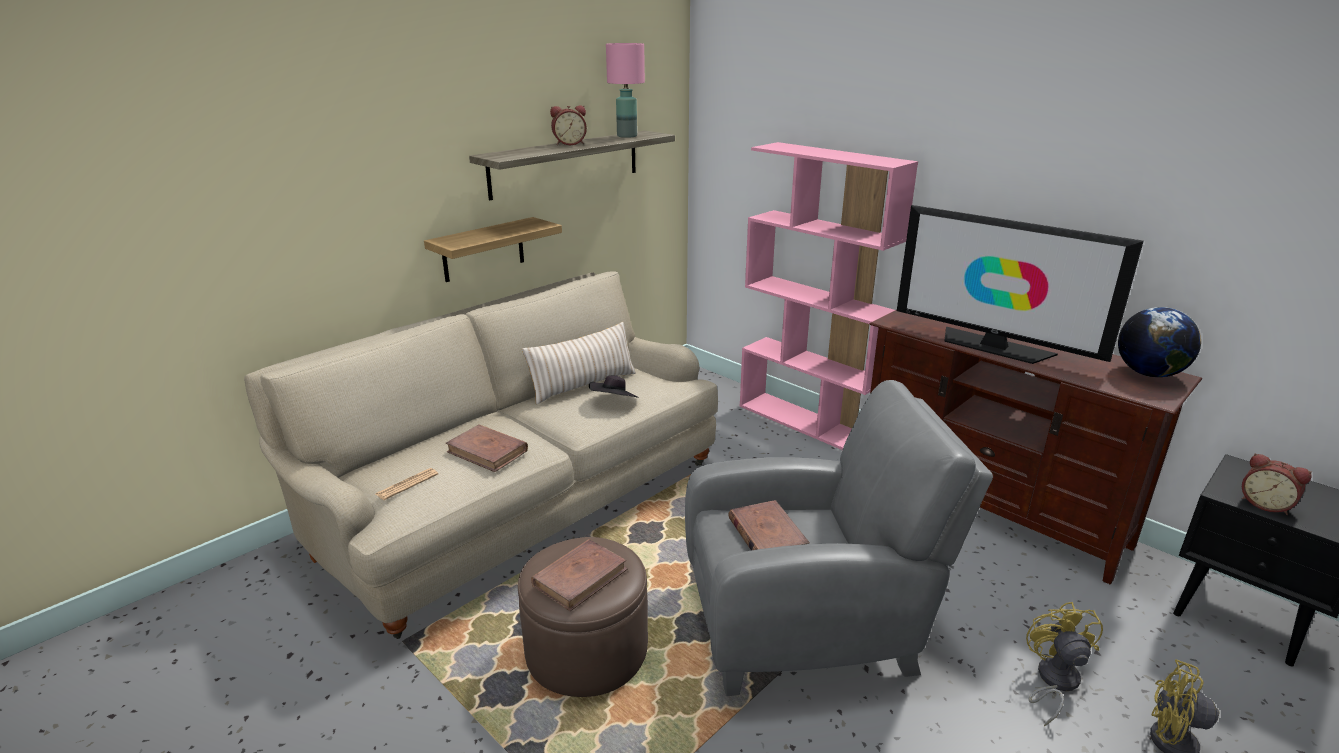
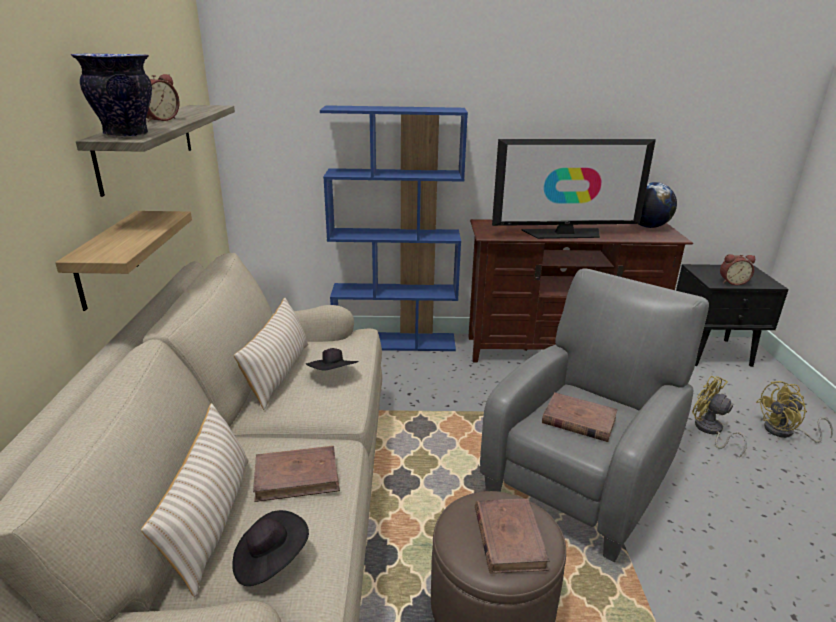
camera: 45 degrees left, 0 degrees up
newspaper [376,468,438,500] -> black hat [232,510,309,586]
pink table lamp [606,43,645,138] -> none
pink bookcase [740,142,918,450] -> blue bookcase [320,105,468,351]
none -> vase [71,53,152,137]
none -> beige pillow [141,403,249,597]

